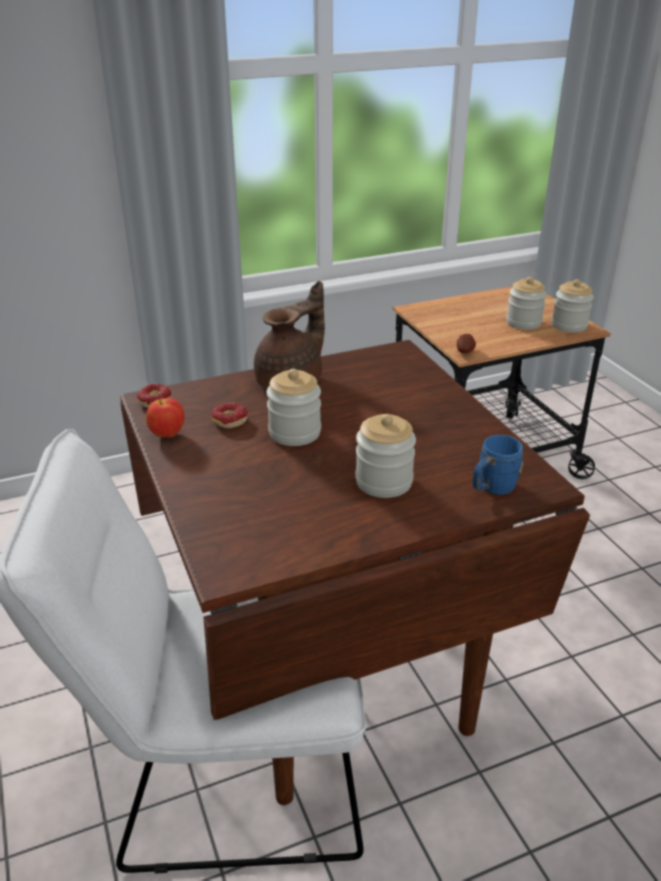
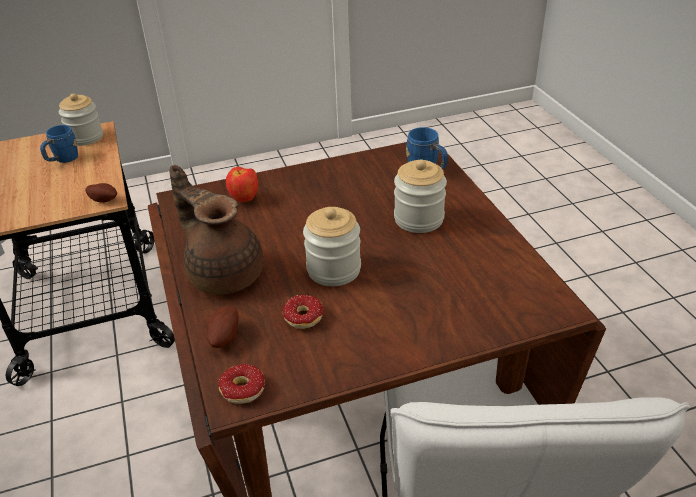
camera: 85 degrees left, 5 degrees up
apple [146,398,184,438] -> apple moved to [226,167,258,202]
jar [506,277,547,330] -> blue mug [40,125,78,163]
none -> potato [207,306,239,348]

